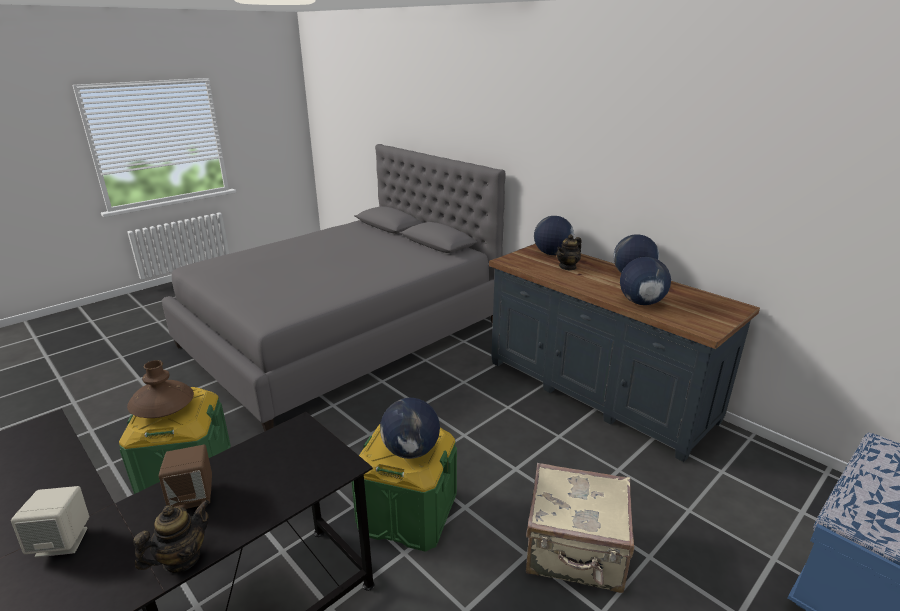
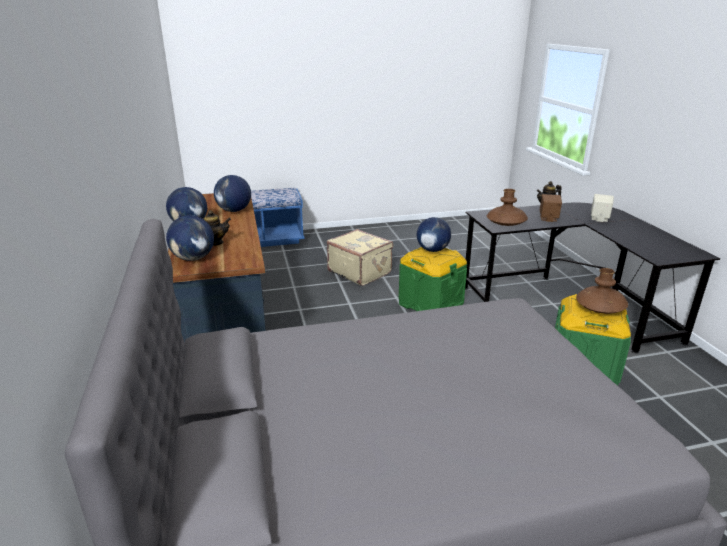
camera: 150 degrees left, 0 degrees up
none -> brown vase [487,189,528,226]

